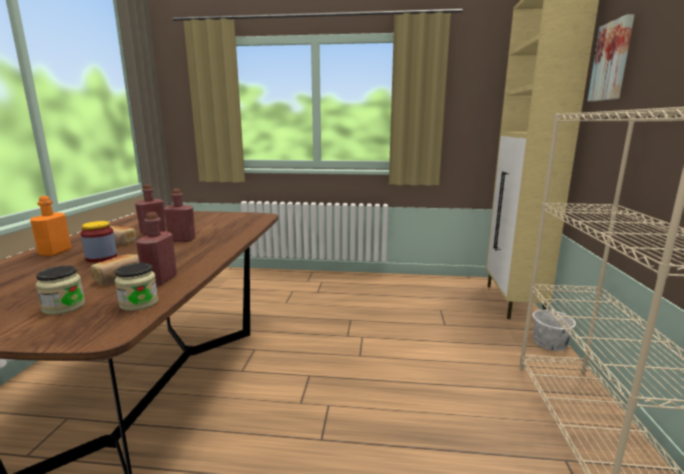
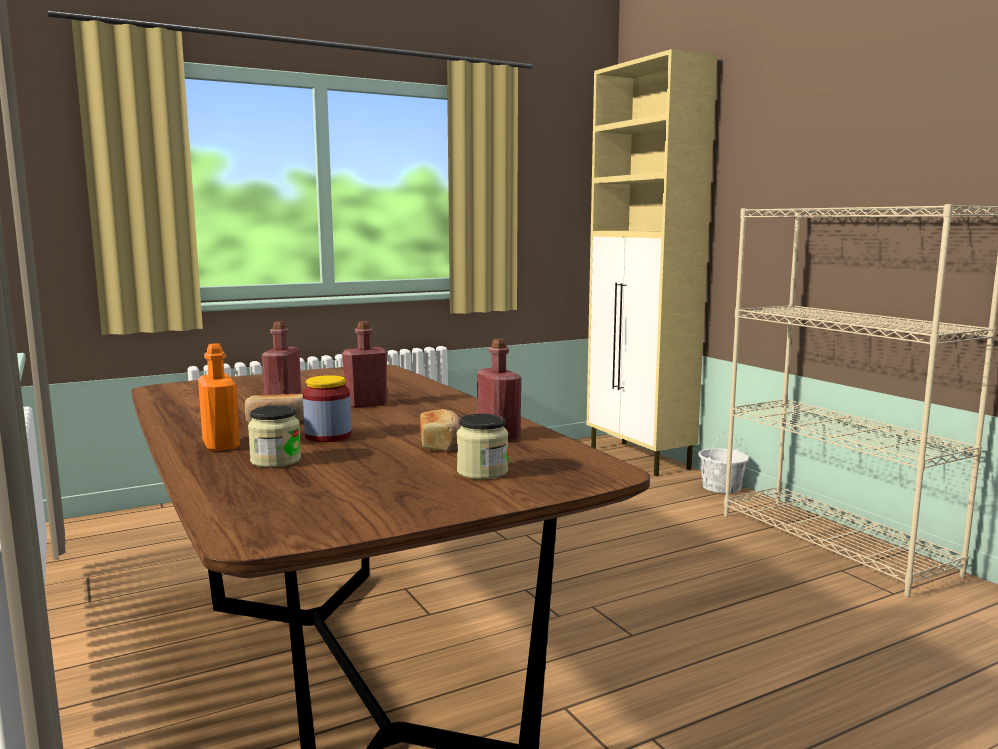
camera: 35 degrees left, 5 degrees down
jar [115,263,159,311] -> jar moved to [248,405,301,468]
picture [587,14,634,101] -> none

